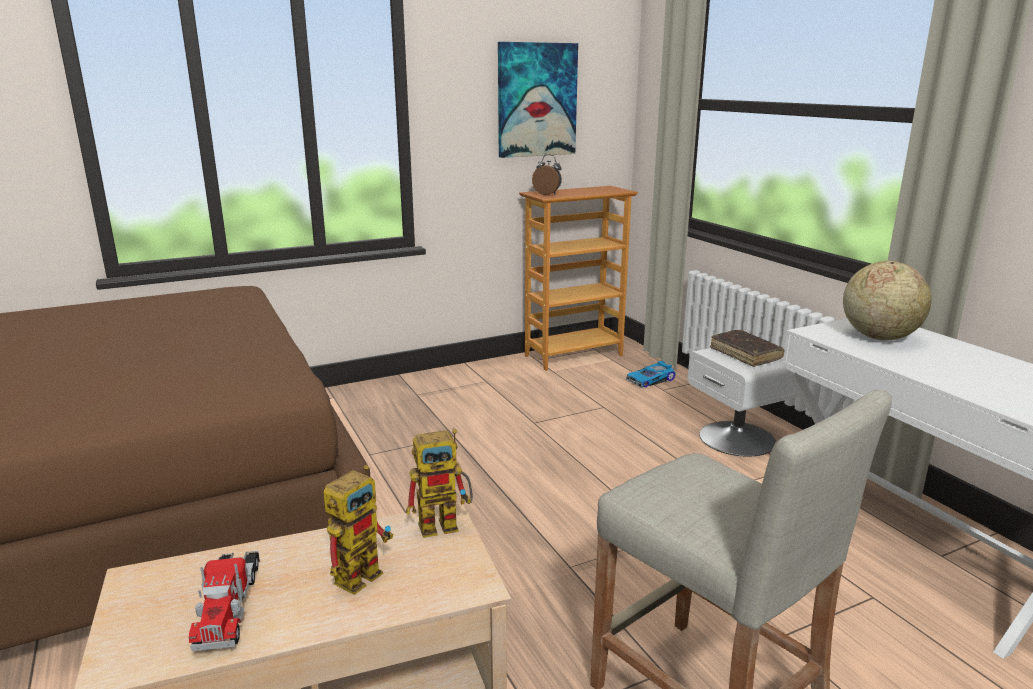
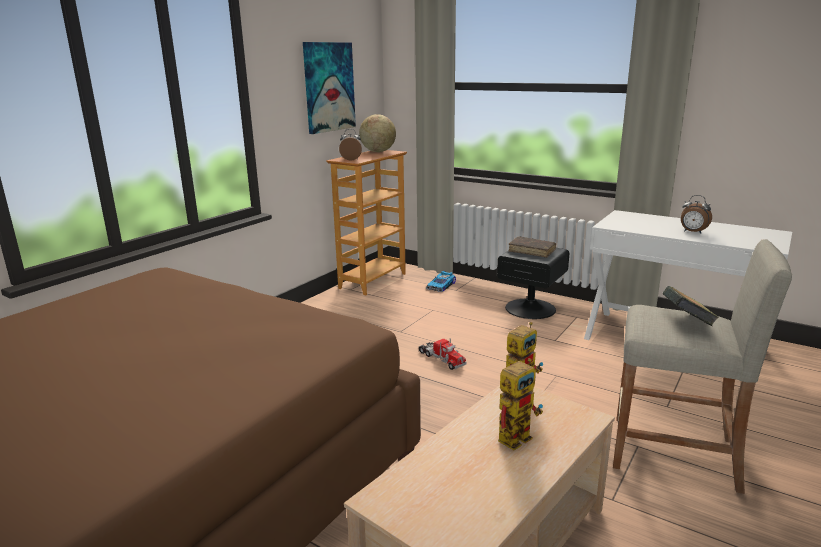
camera: 30 degrees left, 0 degrees up
toy truck [189,551,260,651] -> toy truck moved to [419,338,467,370]
toy robot [324,465,393,595] -> toy robot turned 45 degrees clockwise [498,358,543,450]
white nightstand [688,348,806,457] -> black nightstand [497,248,569,319]
globe [843,261,931,340] -> globe moved to [359,114,396,152]
none -> book [663,286,719,326]
none -> alarm clock [681,195,712,234]

